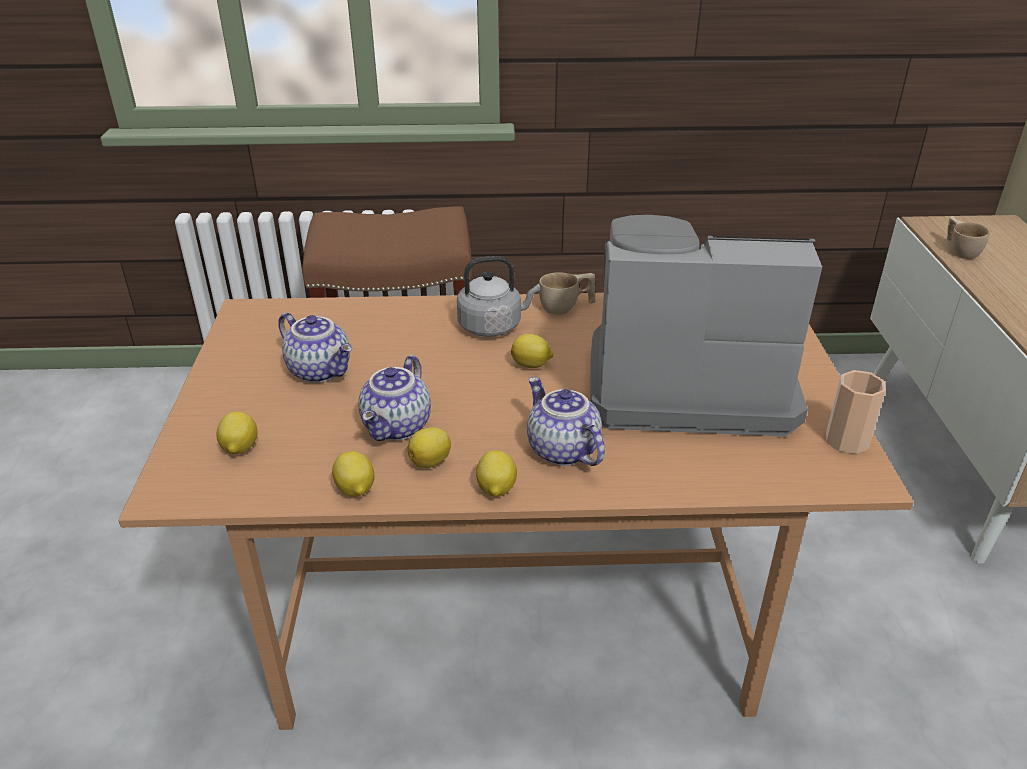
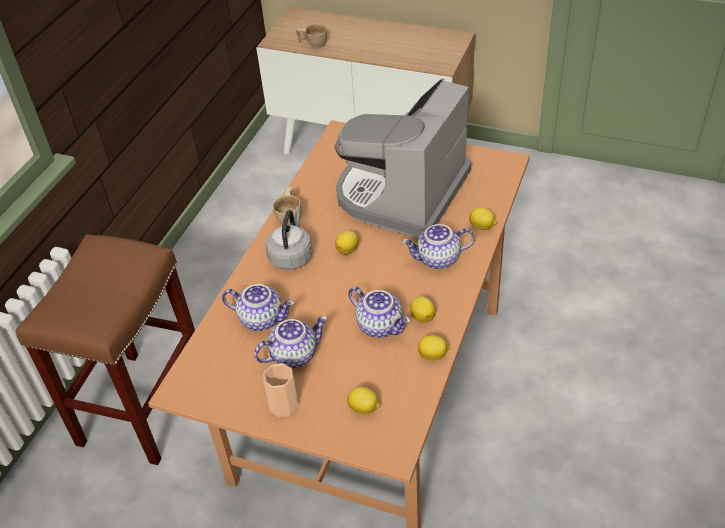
camera: 65 degrees left, 10 degrees up
lemon [476,450,517,496] -> lemon moved to [469,207,497,230]
cup [826,370,886,454] -> cup moved to [263,363,298,417]
none -> teapot [222,284,294,331]

